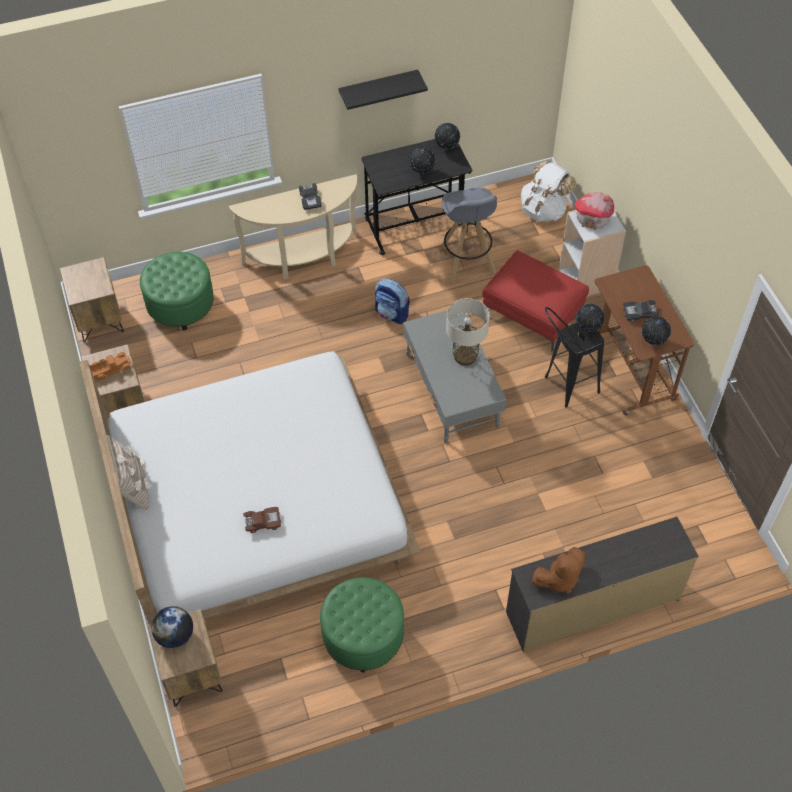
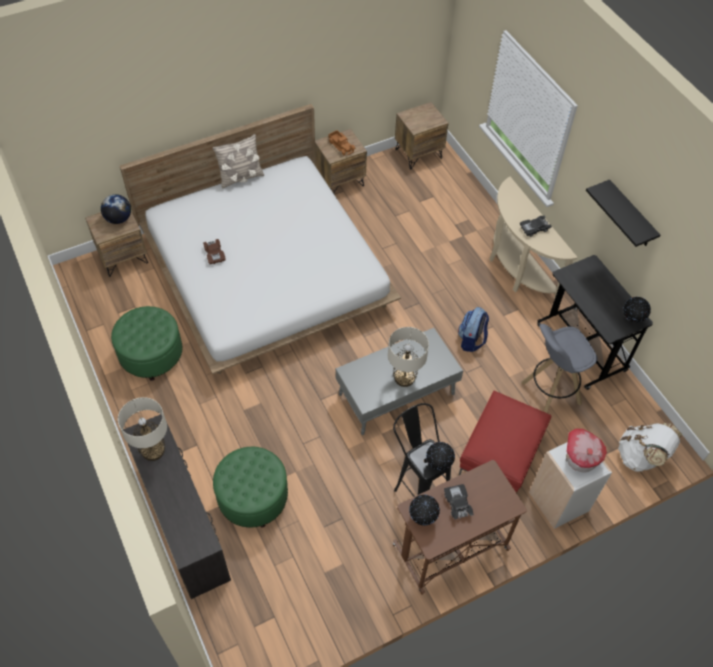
camera: 80 degrees right, 0 degrees up
green ottoman [140,252,214,331] -> green ottoman moved to [213,447,288,528]
globe [409,147,435,174] -> none
brown plush toy [532,547,585,594] -> table lamp [118,397,167,461]

